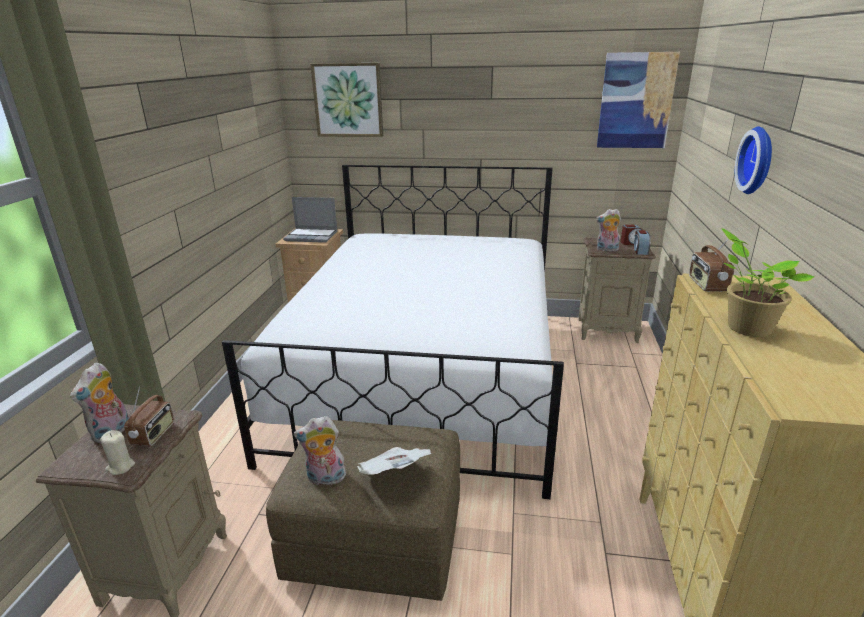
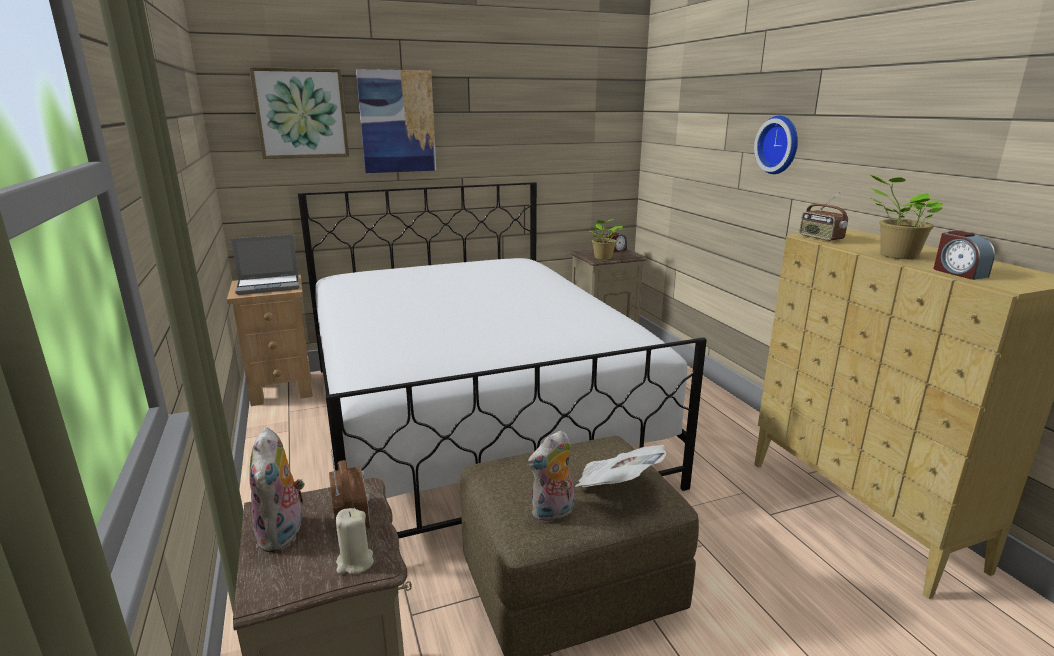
camera: 30 degrees left, 5 degrees down
plush toy [596,209,621,252] -> potted plant [590,218,624,260]
picture [597,52,680,148] -> picture moved to [356,69,436,173]
alarm clock [633,230,651,255] -> alarm clock moved to [934,231,995,280]

